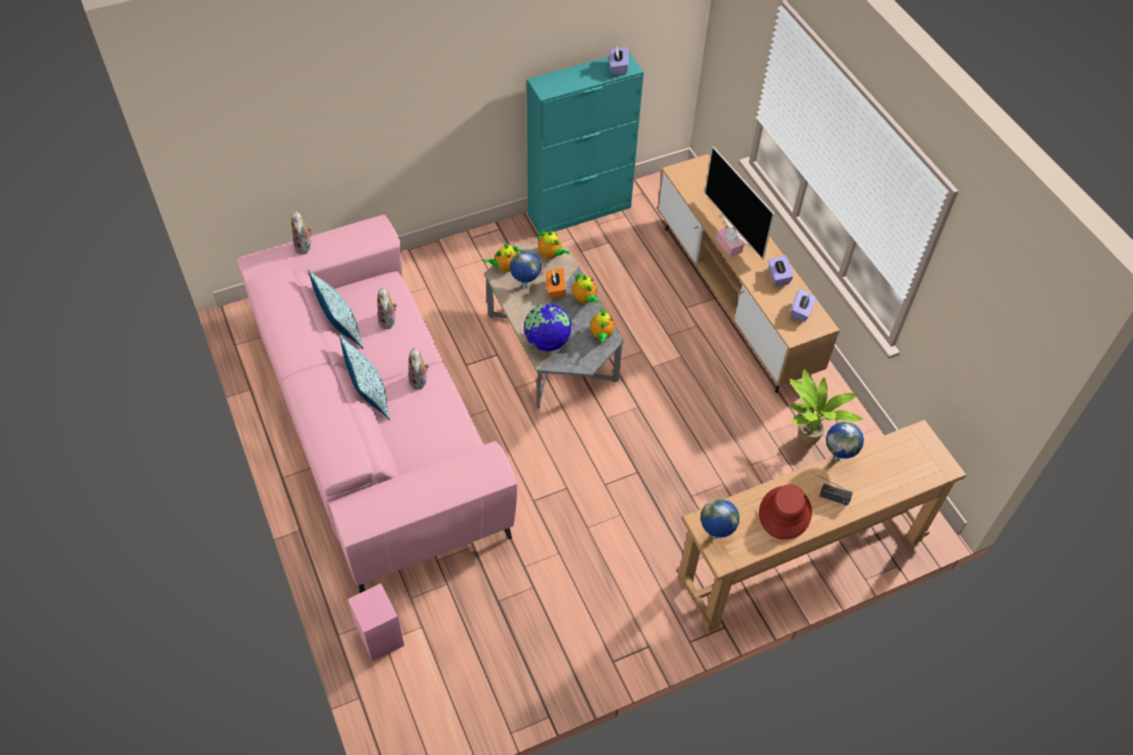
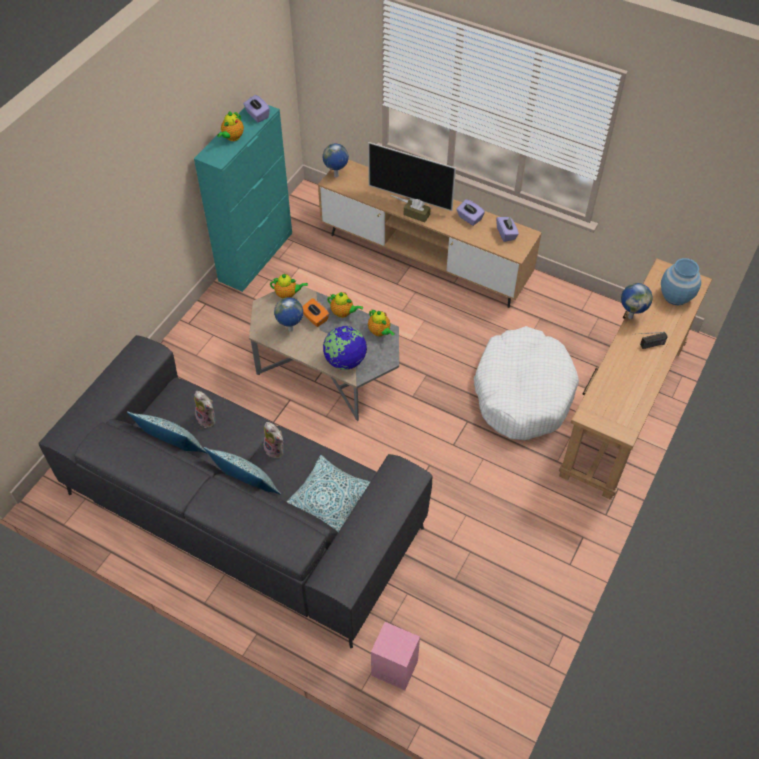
camera: 35 degrees left, 0 degrees up
pink sofa [237,215,518,593] -> grey sofa [38,335,432,648]
plush toy [291,211,312,254] -> none
teapot [483,244,522,272] -> teapot moved to [217,111,244,141]
globe [701,499,740,539] -> globe moved to [322,143,349,178]
pink tissue box [716,227,744,257] -> brown tissue box [404,199,431,222]
red hat [759,484,812,540] -> none
potted plant [790,368,863,446] -> none
none -> pillow [287,455,370,532]
none -> white dog bed [474,326,579,440]
none -> blue vase [661,258,701,305]

